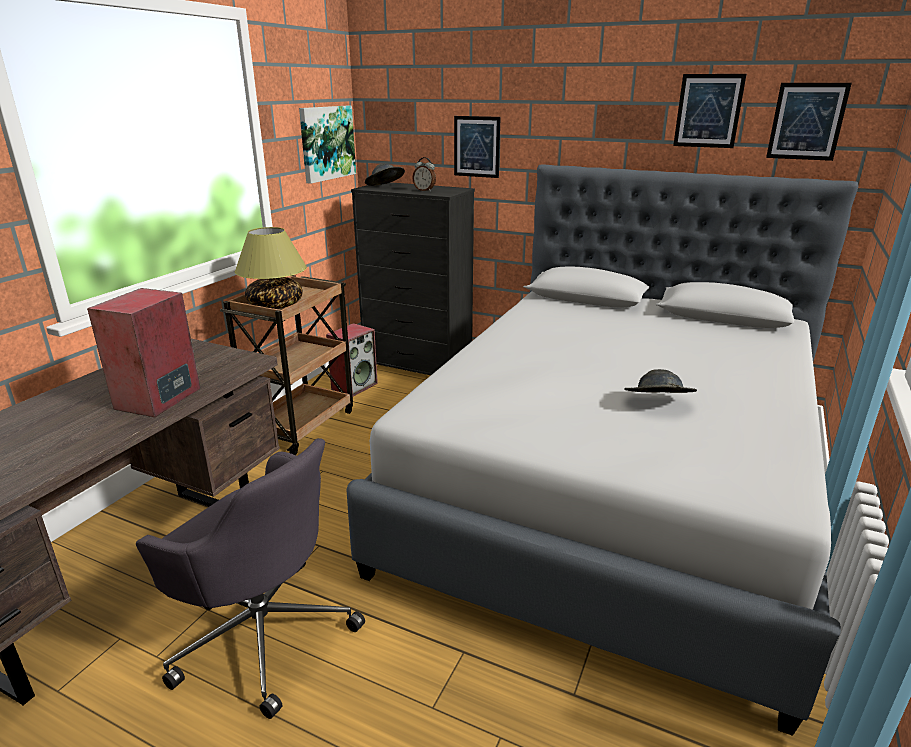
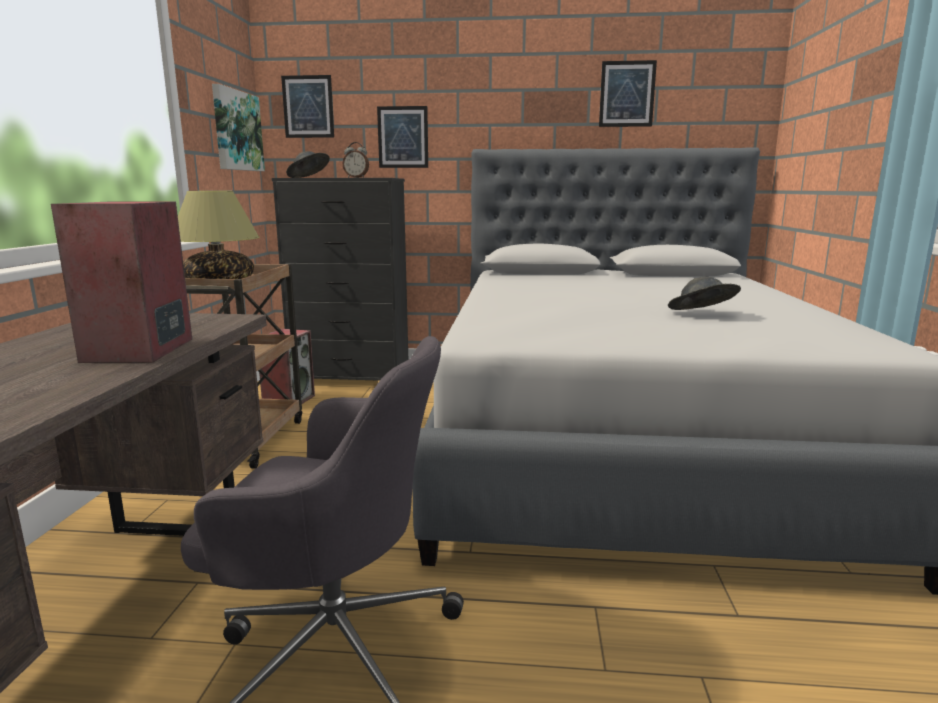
camera: 20 degrees left, 10 degrees down
picture [766,83,852,161] -> picture moved to [281,75,334,138]

